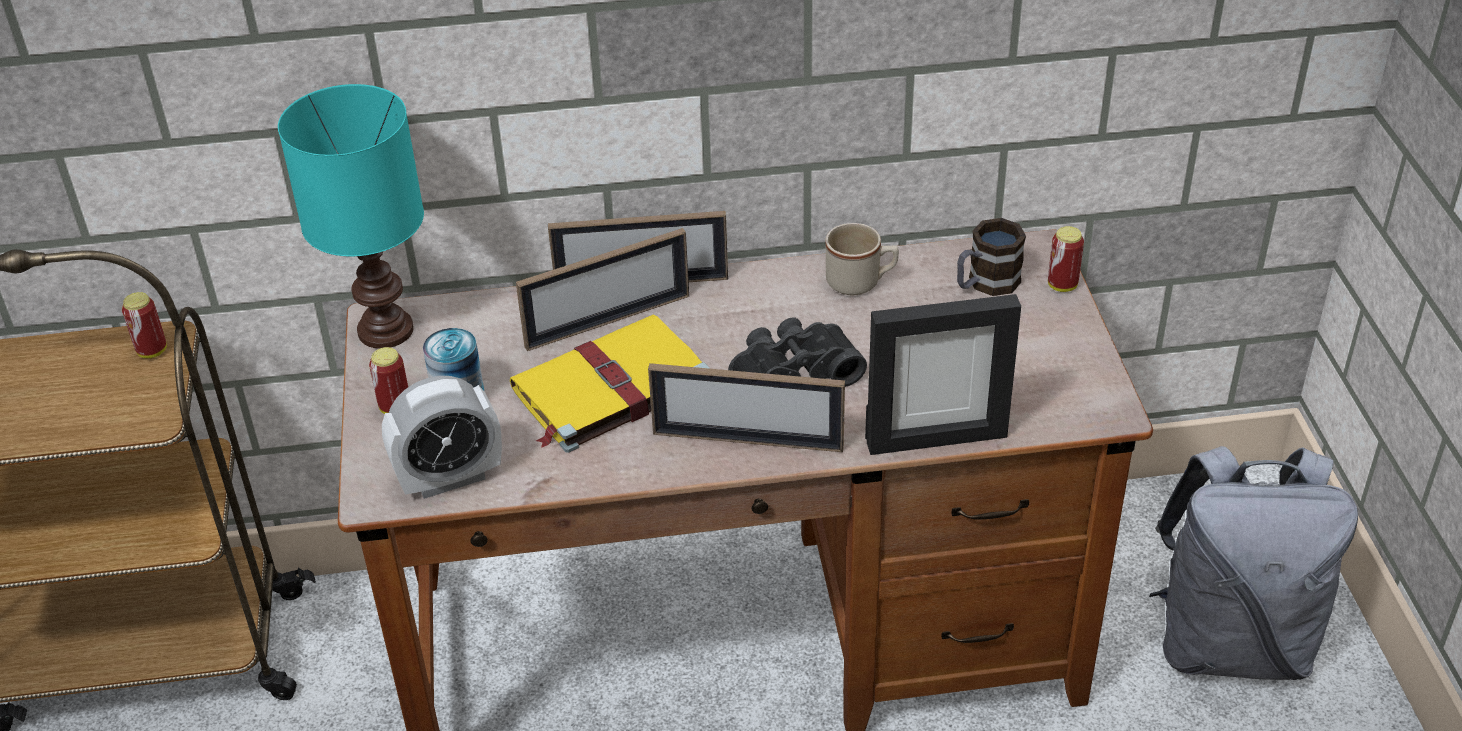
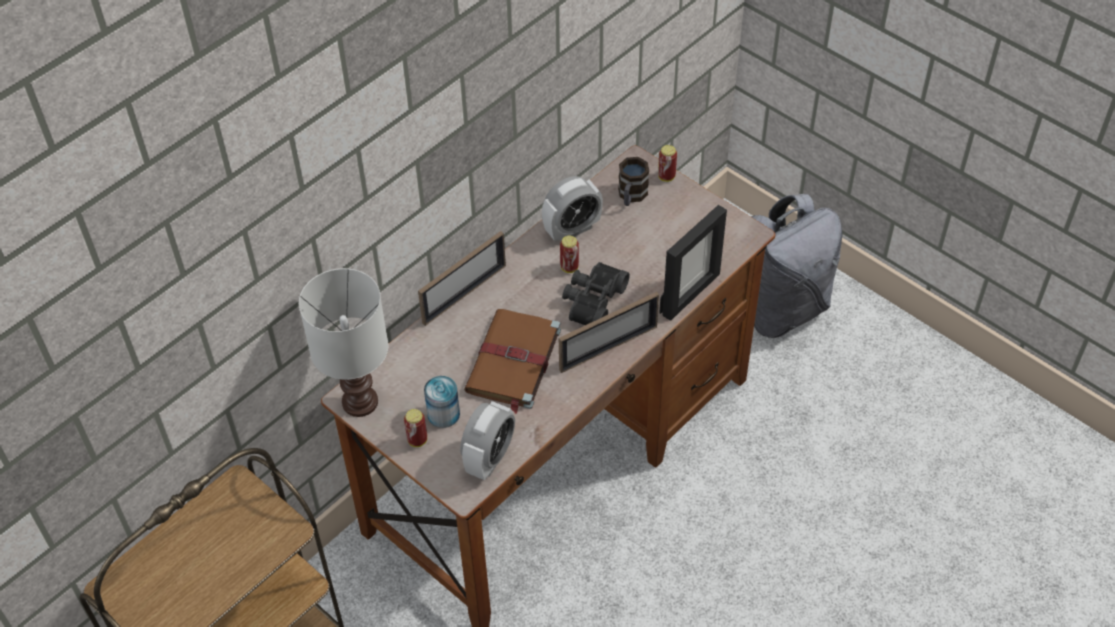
camera: 40 degrees left, 10 degrees up
can [122,292,167,358] -> can moved to [560,236,579,273]
turquoise table lamp [278,84,424,349] -> white table lamp [299,268,388,417]
yellow book [510,315,710,453] -> brown book [464,309,561,414]
picture frame [516,228,689,351] -> none
beige mug [826,223,899,295] -> alarm clock [542,176,603,241]

